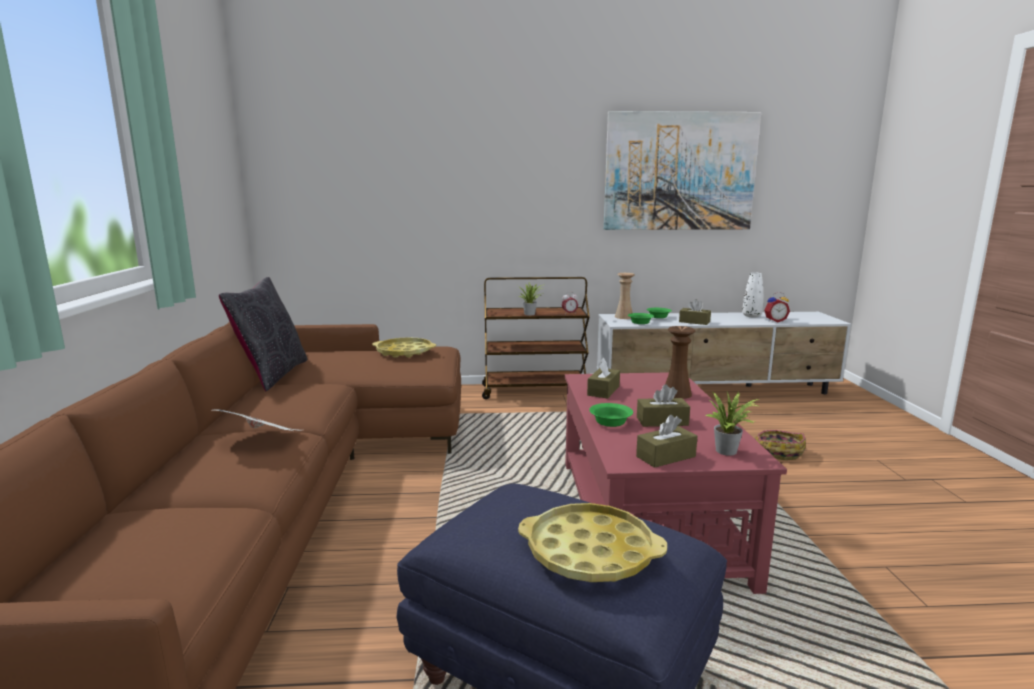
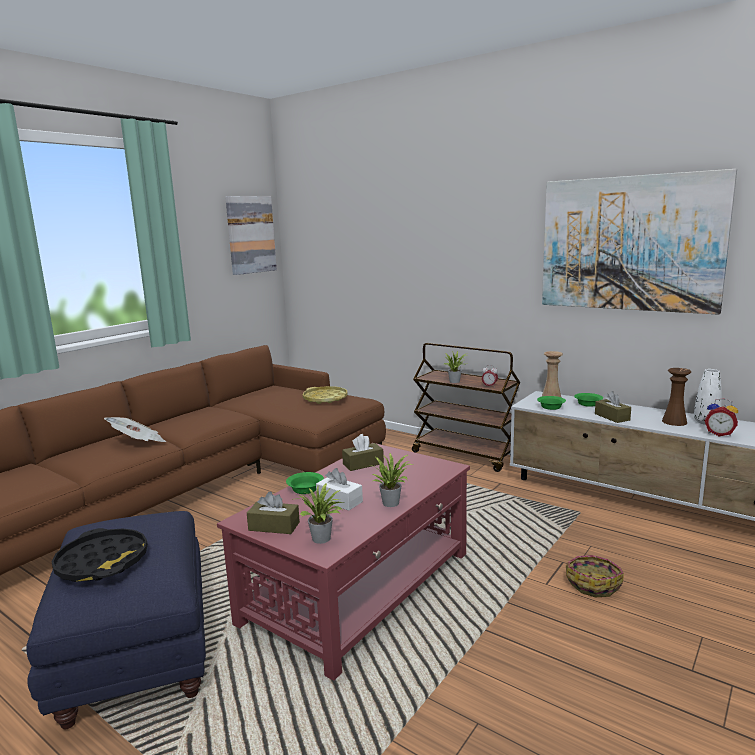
camera: 40 degrees right, 0 degrees up
black pillow [219,277,307,391] -> none
yellow tray [518,503,667,582] -> black tray [52,528,148,582]
brown tissue box [637,384,690,427] -> white tissue box [316,468,363,511]
brown vase [665,326,695,399] -> brown vase moved to [662,368,691,426]
none -> picture [225,196,277,275]
none -> potted plant [370,453,413,507]

